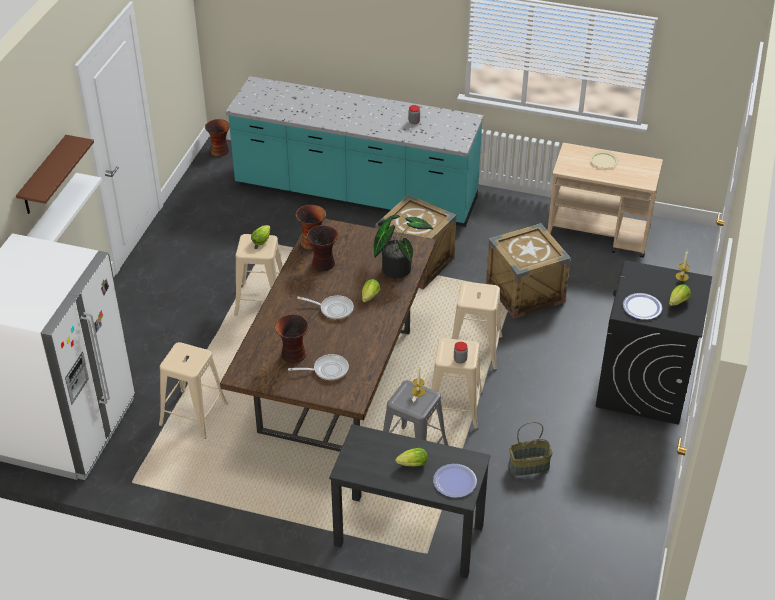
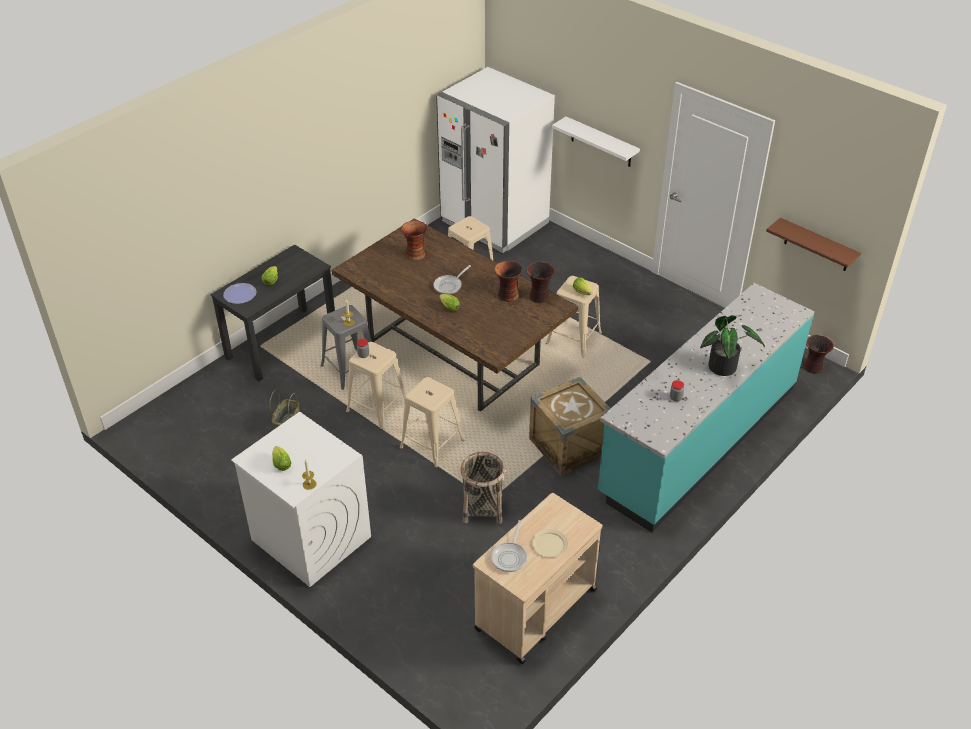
camera: 115 degrees right, 0 degrees up
brown shelf [16,135,94,214] -> brown shelf moved to [766,218,861,271]
frying pan [288,354,349,380] -> frying pan moved to [491,520,527,572]
potted plant [374,215,433,279] -> potted plant moved to [700,315,765,376]
crate [486,223,571,319] -> basket [460,452,505,524]
black washing machine [596,260,712,425] -> white washing machine [231,412,371,587]
plate [623,293,662,320] -> none

